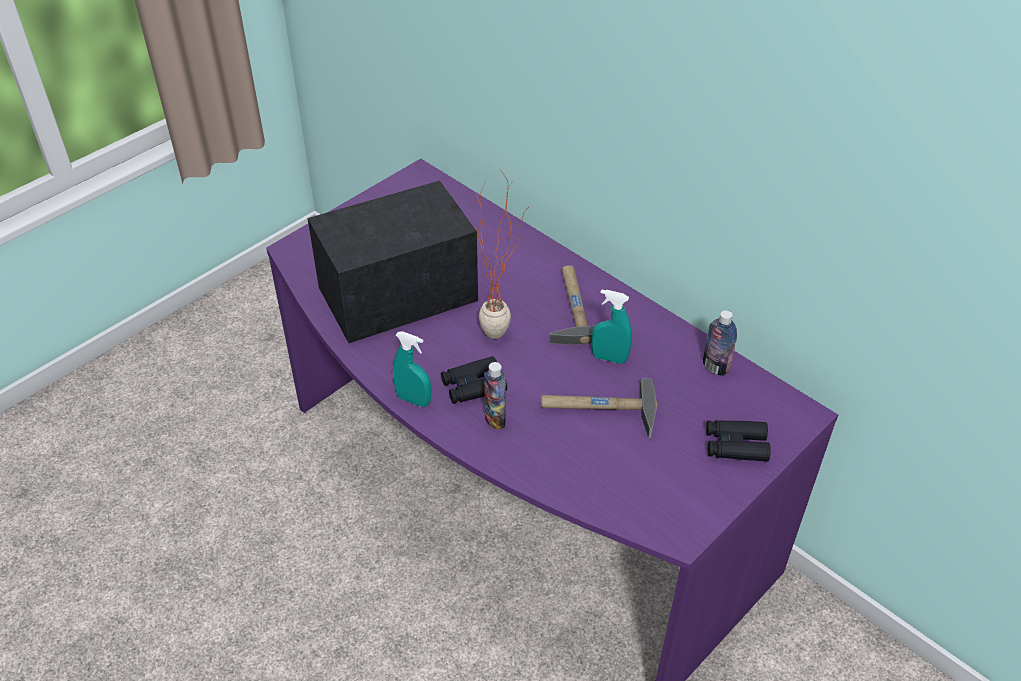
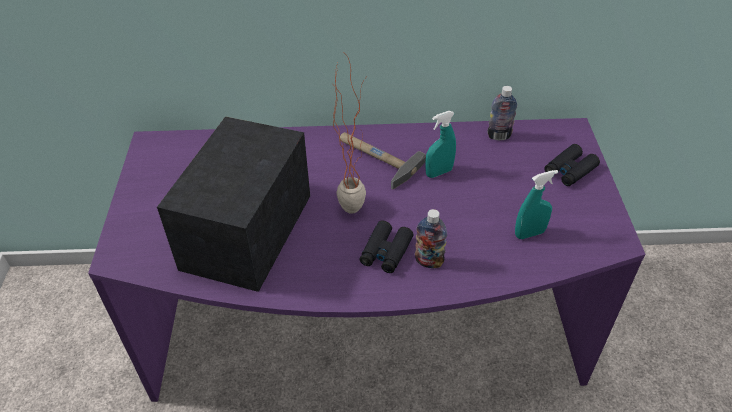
camera: 45 degrees left, 0 degrees up
turquoise spray bottle [393,331,431,407] -> turquoise spray bottle moved to [515,170,558,239]
hammer [541,379,657,438] -> none

